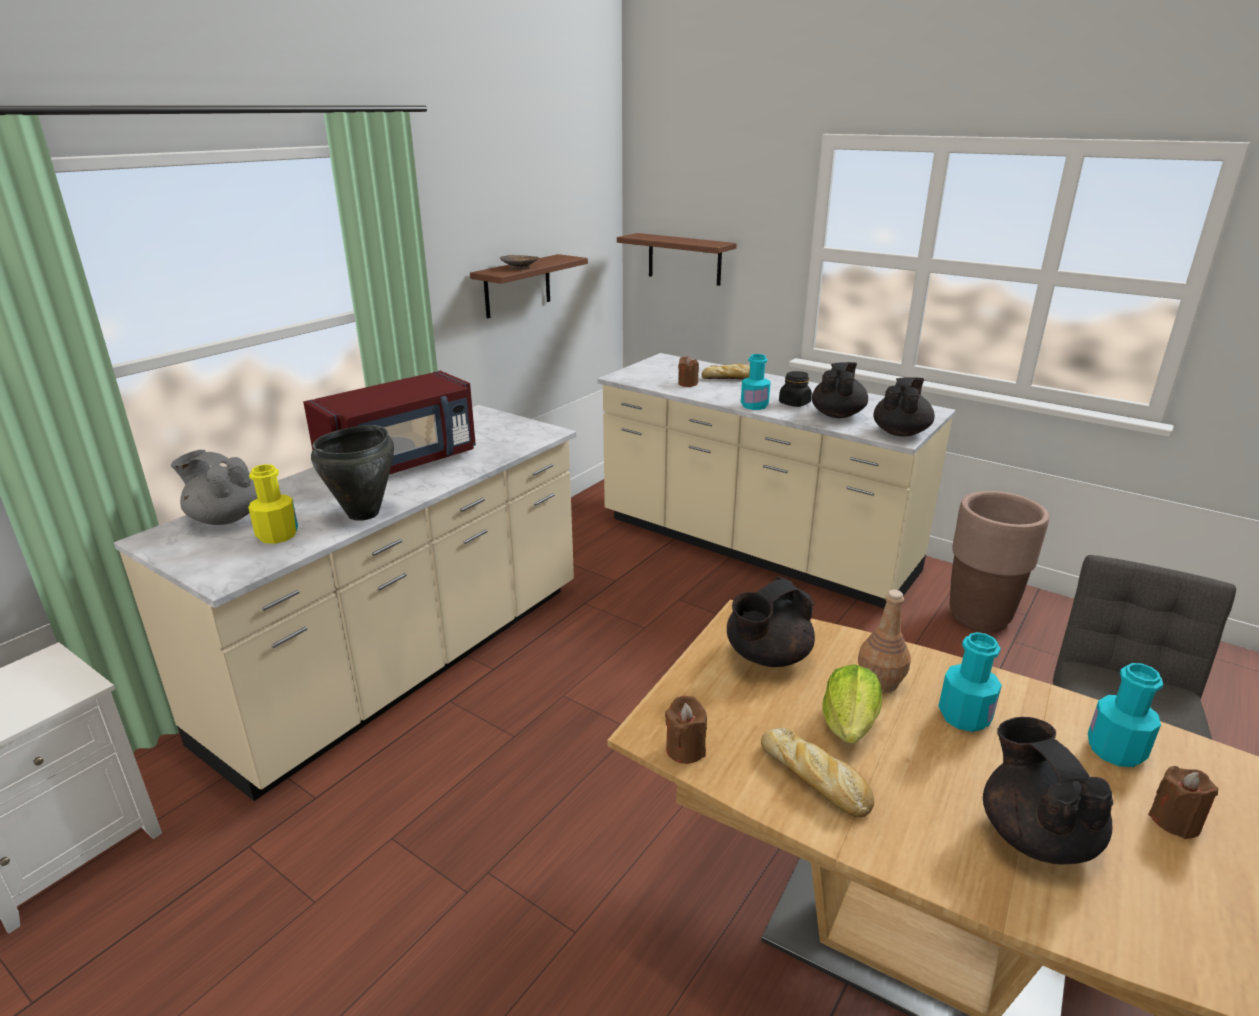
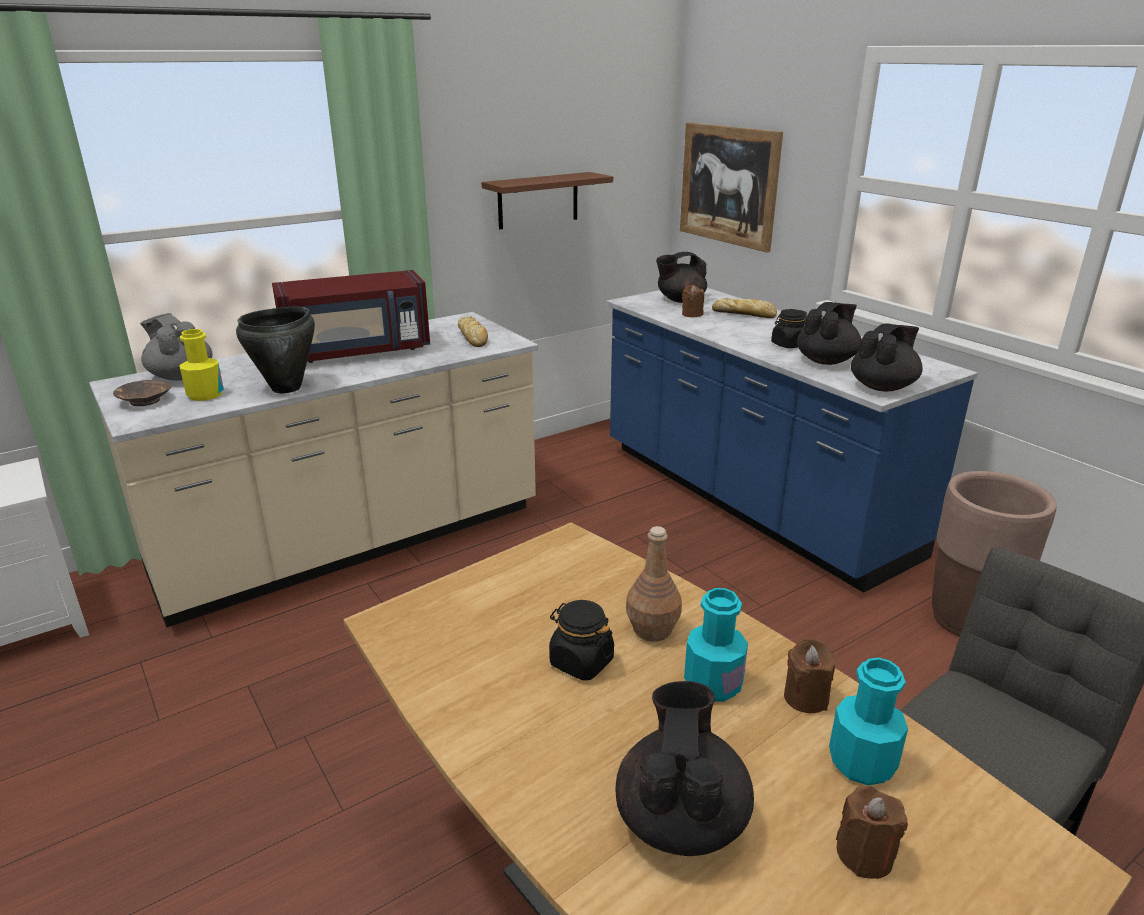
camera: 20 degrees right, 0 degrees up
brown bowl [500,255,539,270] -> brown bowl moved to [113,380,171,406]
beige counter [597,353,956,608] -> blue counter [606,288,978,593]
brown shelf [617,233,737,286] -> picture [680,123,783,253]
brown candle [665,696,707,764] -> brown candle moved to [784,638,835,713]
black teapot [727,576,815,667] -> black teapot moved to [656,252,707,303]
turquoise bottle [741,354,771,410] -> none
bread [761,728,874,818] -> bread moved to [458,316,488,347]
lettuce [822,664,882,744] -> black jar [549,600,614,681]

